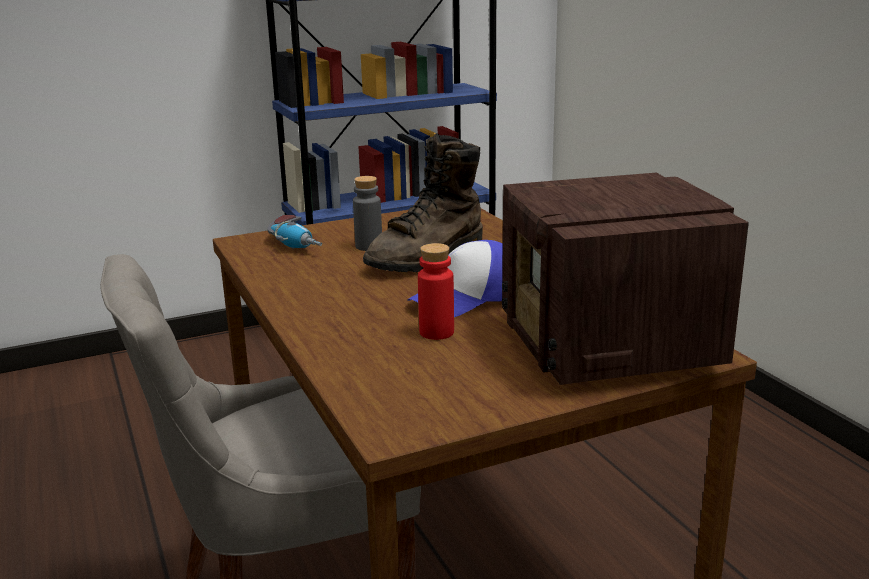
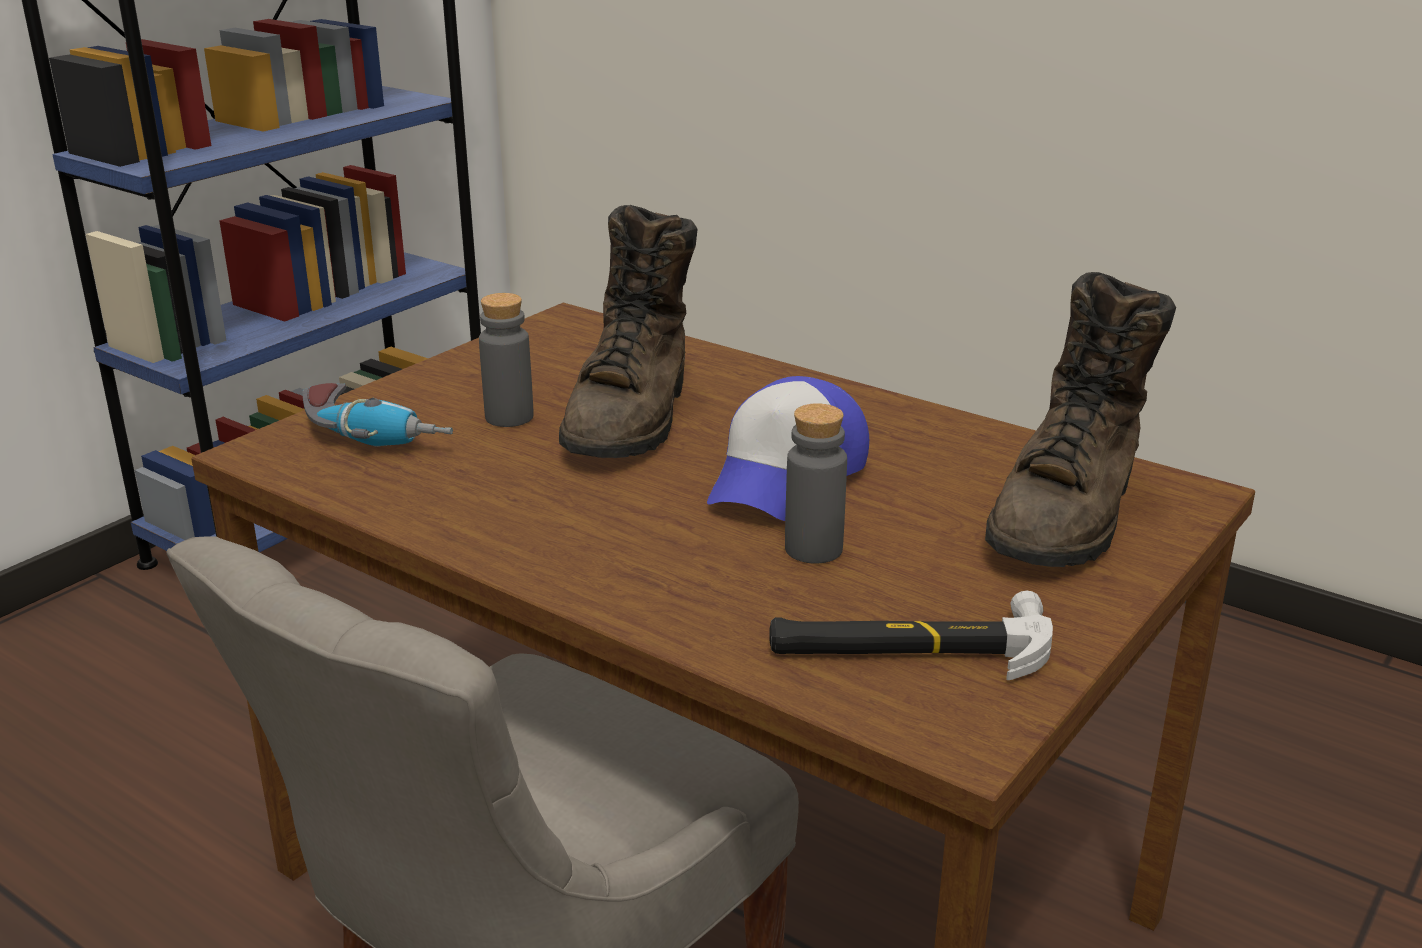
camera: 30 degrees left, 5 degrees up
red bottle [418,243,454,340] -> grey bottle [785,404,847,563]
radio [502,173,749,385] -> brown boot [985,272,1176,567]
none -> hammer [769,591,1053,680]

